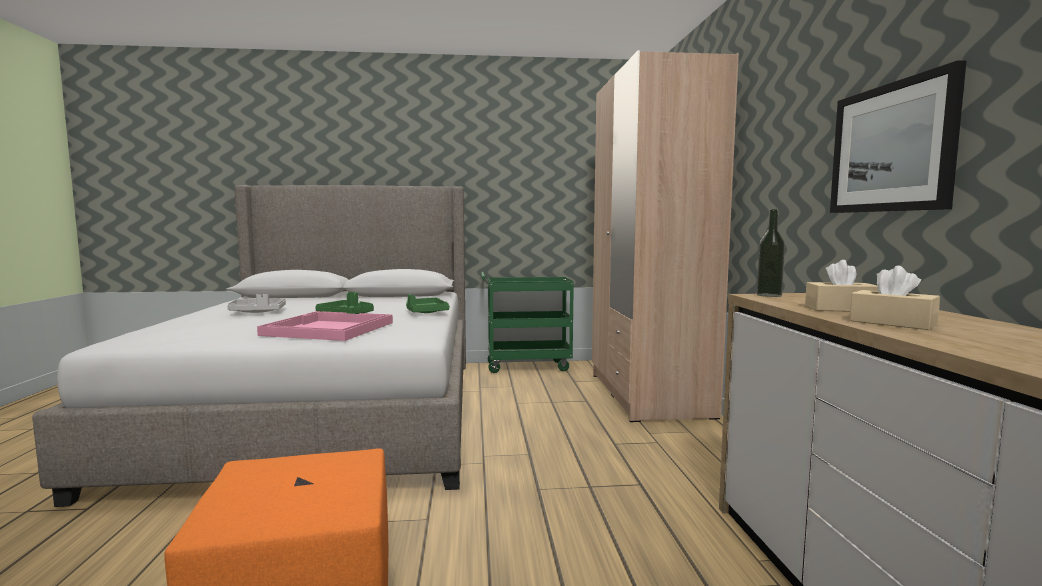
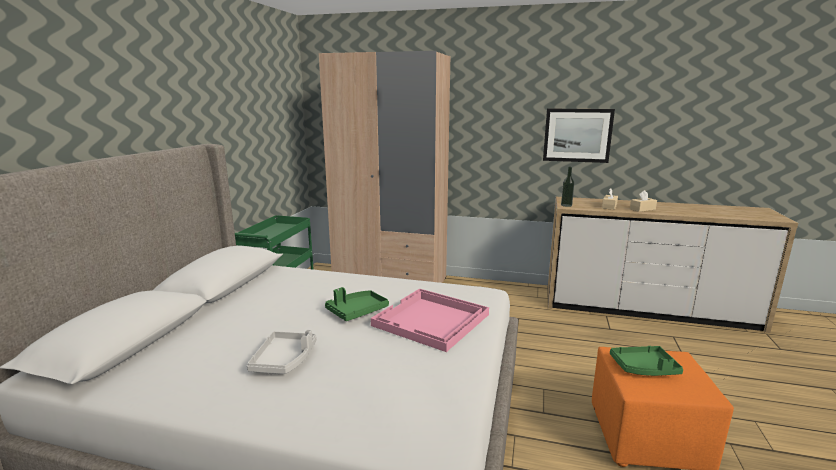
camera: 70 degrees left, 10 degrees up
green tray [406,294,449,313] -> green tray moved to [610,346,683,376]

